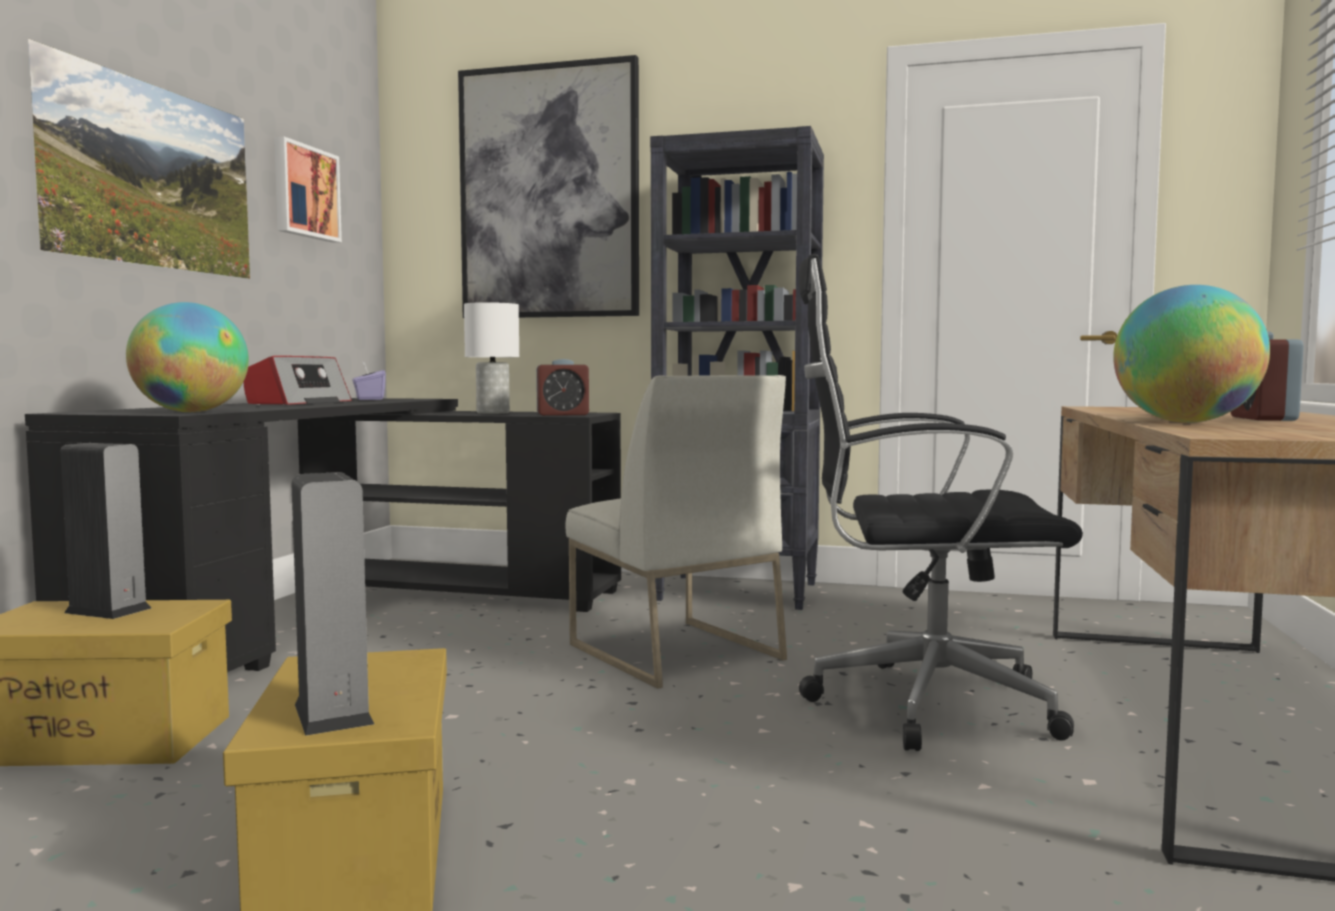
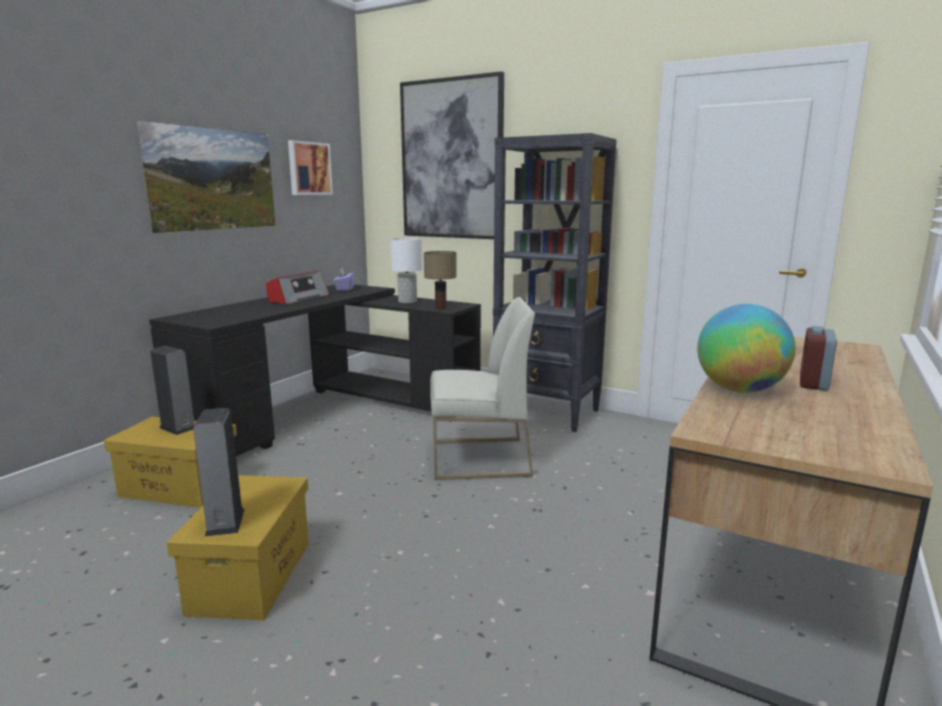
camera: 15 degrees right, 10 degrees up
globe [126,302,249,412] -> none
alarm clock [536,359,589,416] -> table lamp [424,251,457,309]
white chair [566,375,787,689] -> white chair turned 75 degrees counterclockwise [430,297,535,480]
black office chair [799,254,1083,751] -> none

